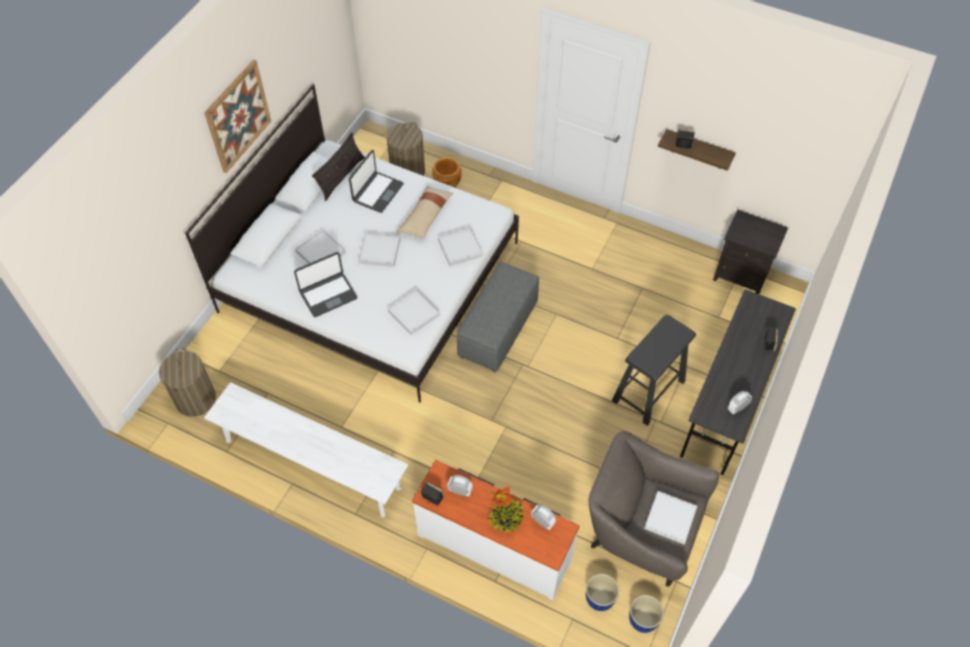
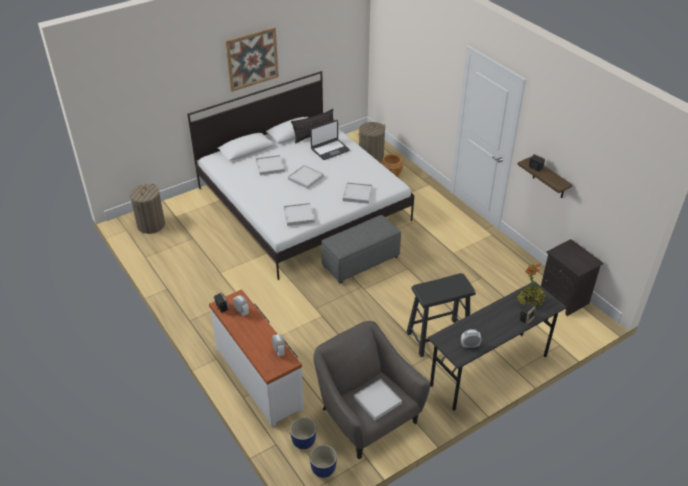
camera: 30 degrees right, 15 degrees down
white bench [204,382,409,518] -> none
laptop [294,252,358,317] -> none
beige pillow [396,186,454,239] -> none
potted plant [488,487,525,533] -> potted plant moved to [517,264,545,307]

